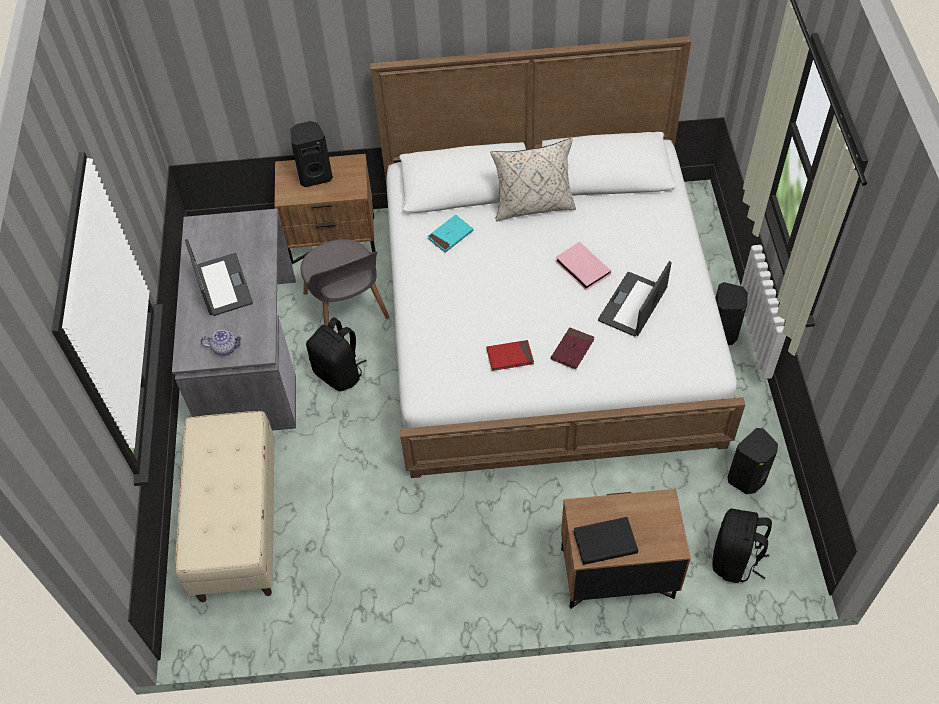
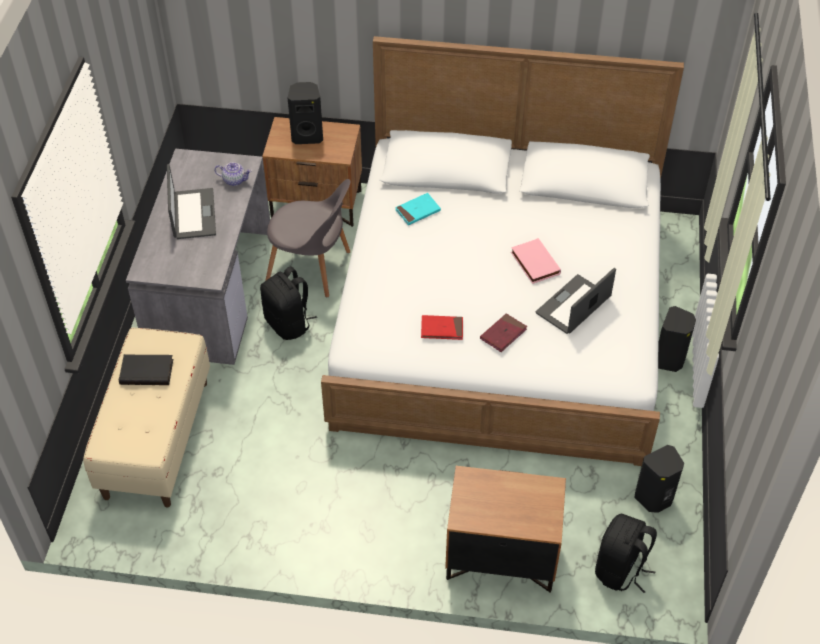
camera: 10 degrees right, 5 degrees down
teapot [200,329,243,356] -> teapot moved to [214,162,252,186]
grey chair [300,239,389,326] -> grey chair turned 60 degrees counterclockwise [265,179,350,297]
beige pillow [490,138,576,222] -> none
black book [573,517,638,565] -> black book moved to [119,354,173,385]

